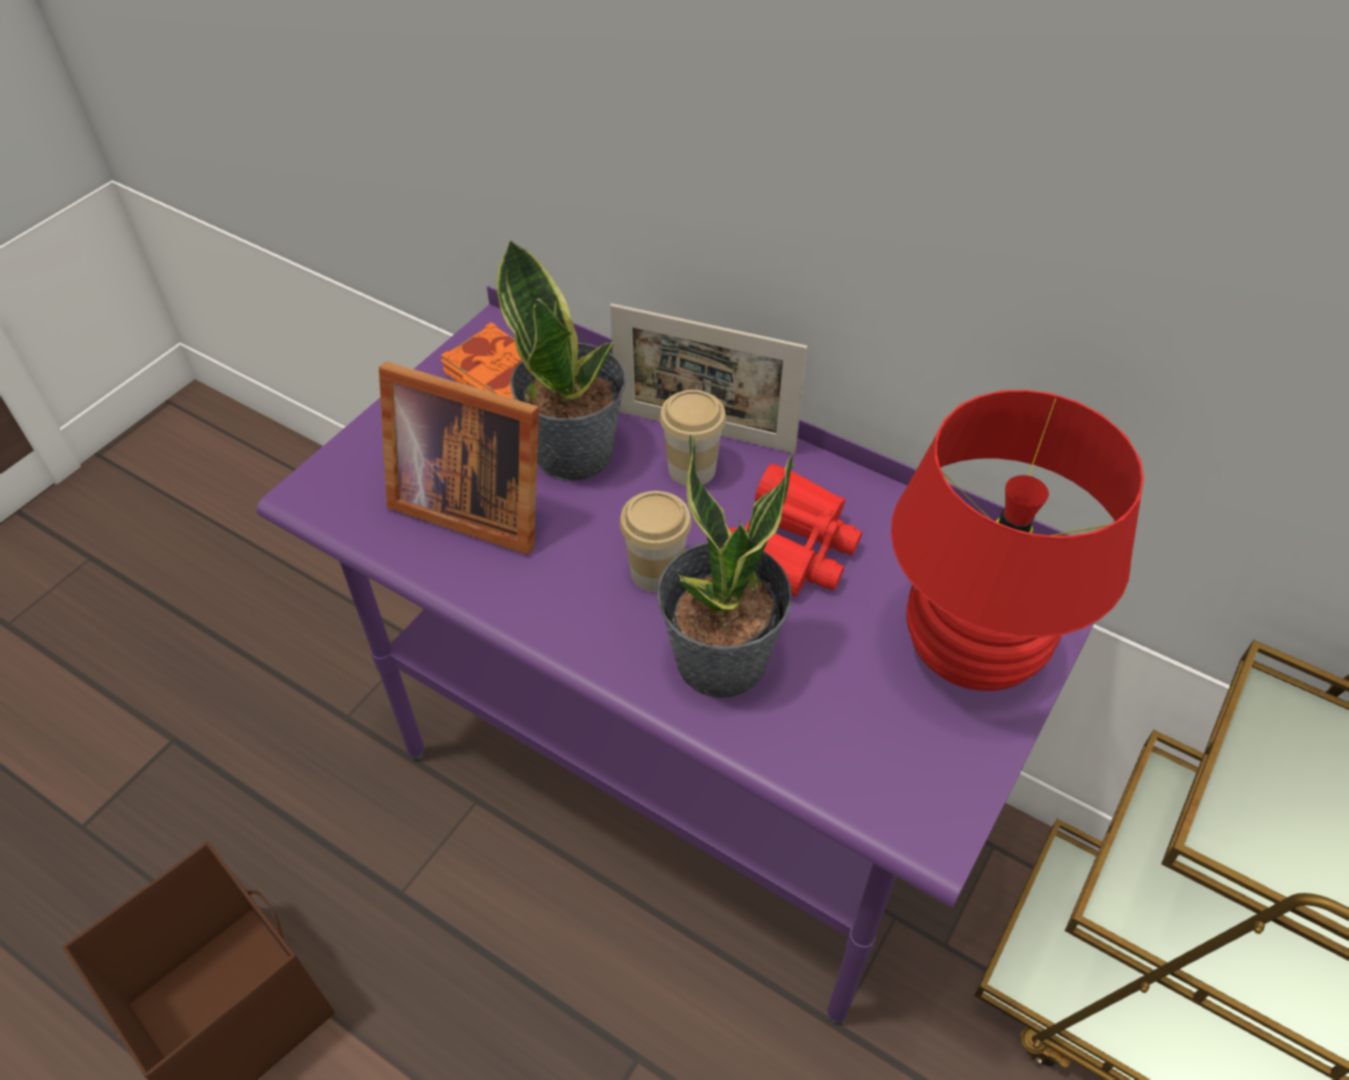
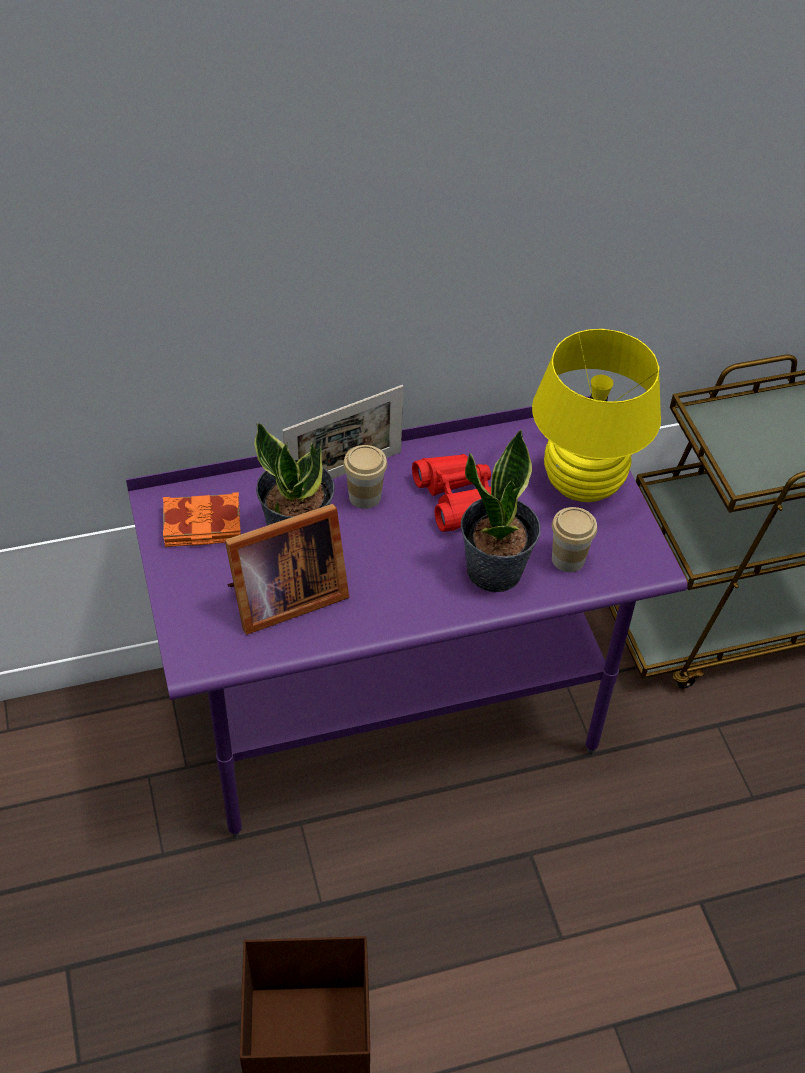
camera: 50 degrees left, 0 degrees up
cup [619,491,692,593] -> cup moved to [552,507,597,572]
red table lamp [891,390,1144,691] -> yellow table lamp [532,329,661,502]

